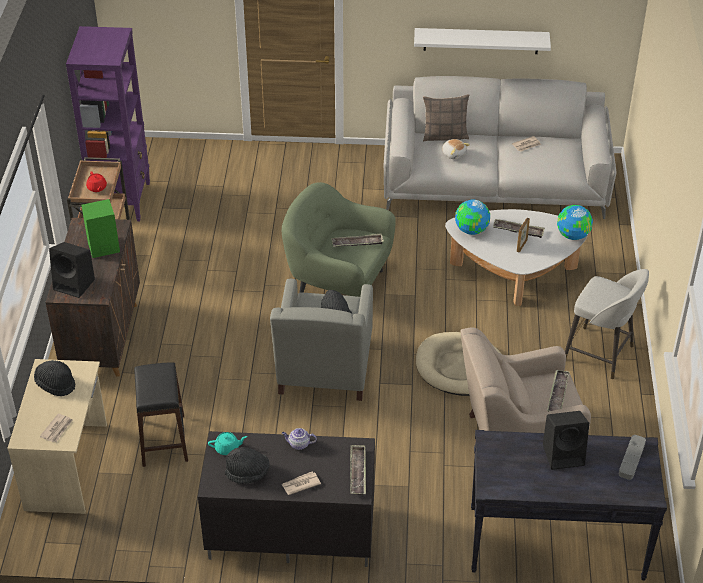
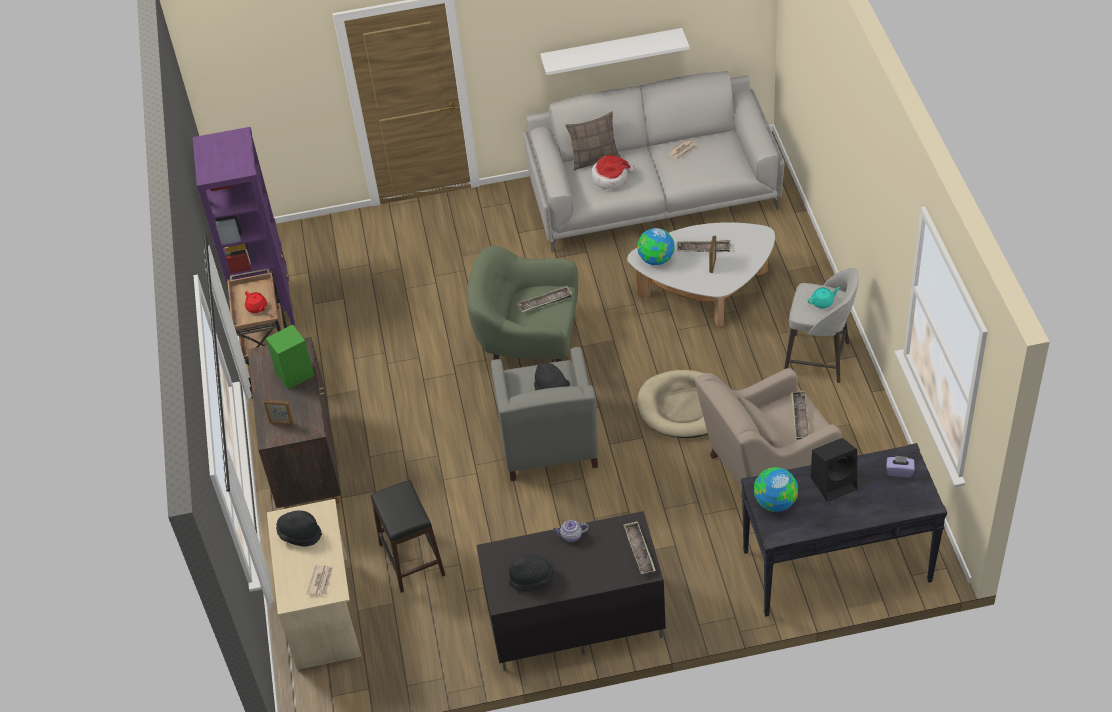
camera: 10 degrees left, 5 degrees up
black speaker [49,242,95,298] -> picture frame [263,399,294,425]
turquoise teapot [208,432,247,455] -> turquoise teapot moved to [807,287,840,308]
newspaper [282,472,321,495] -> none
plush toy [442,139,470,159] -> hat [591,155,635,189]
globe [557,205,593,240] -> globe moved to [754,467,798,512]
grey tray [619,435,646,480] -> purple tissue box [886,455,915,477]

